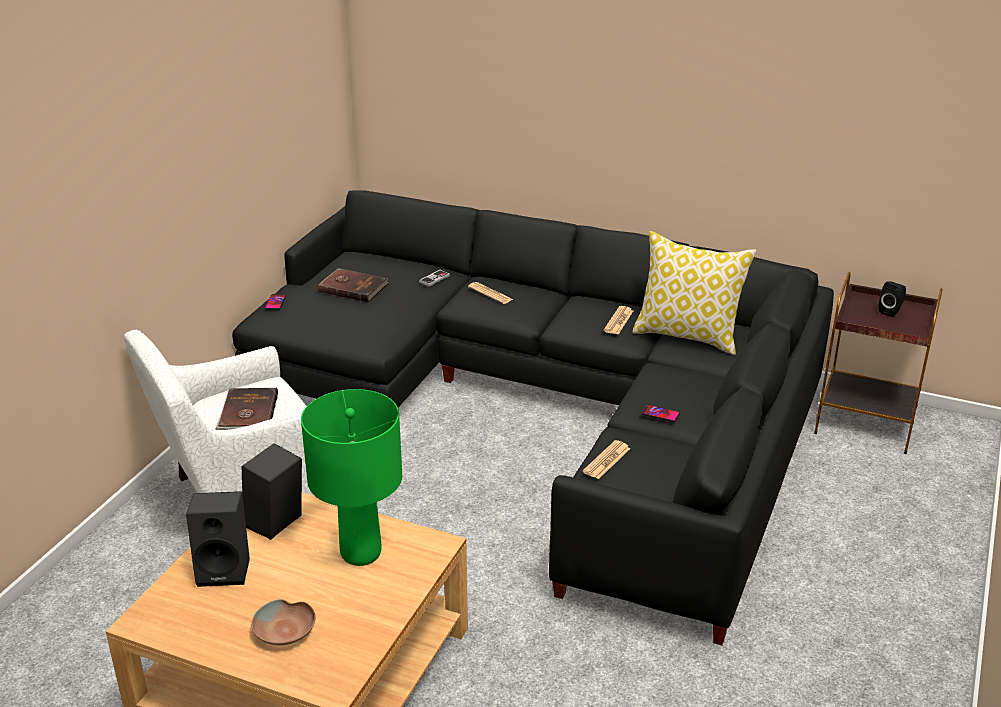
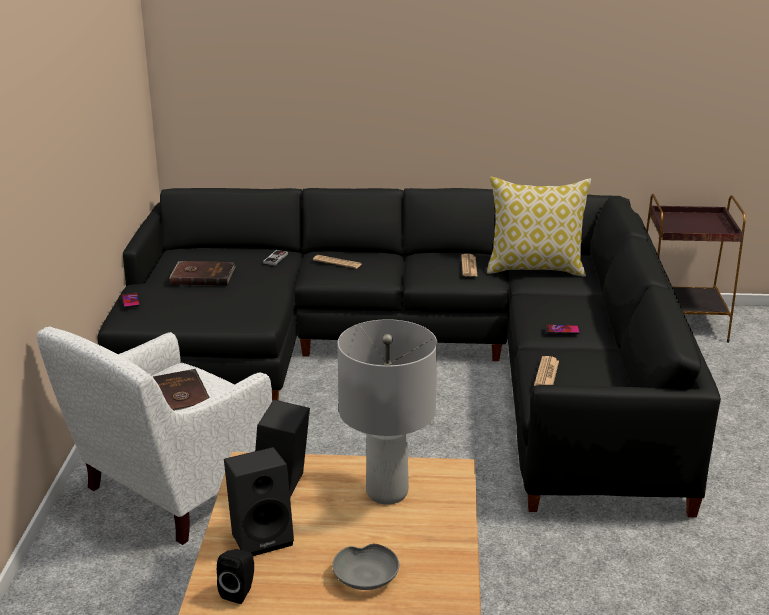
camera: 20 degrees left, 5 degrees down
brown bowl [251,599,315,645] -> grey bowl [332,544,399,590]
green table lamp [301,389,402,566] -> grey table lamp [337,319,437,505]
black speaker [878,281,906,317] -> black speaker moved to [217,549,254,604]

